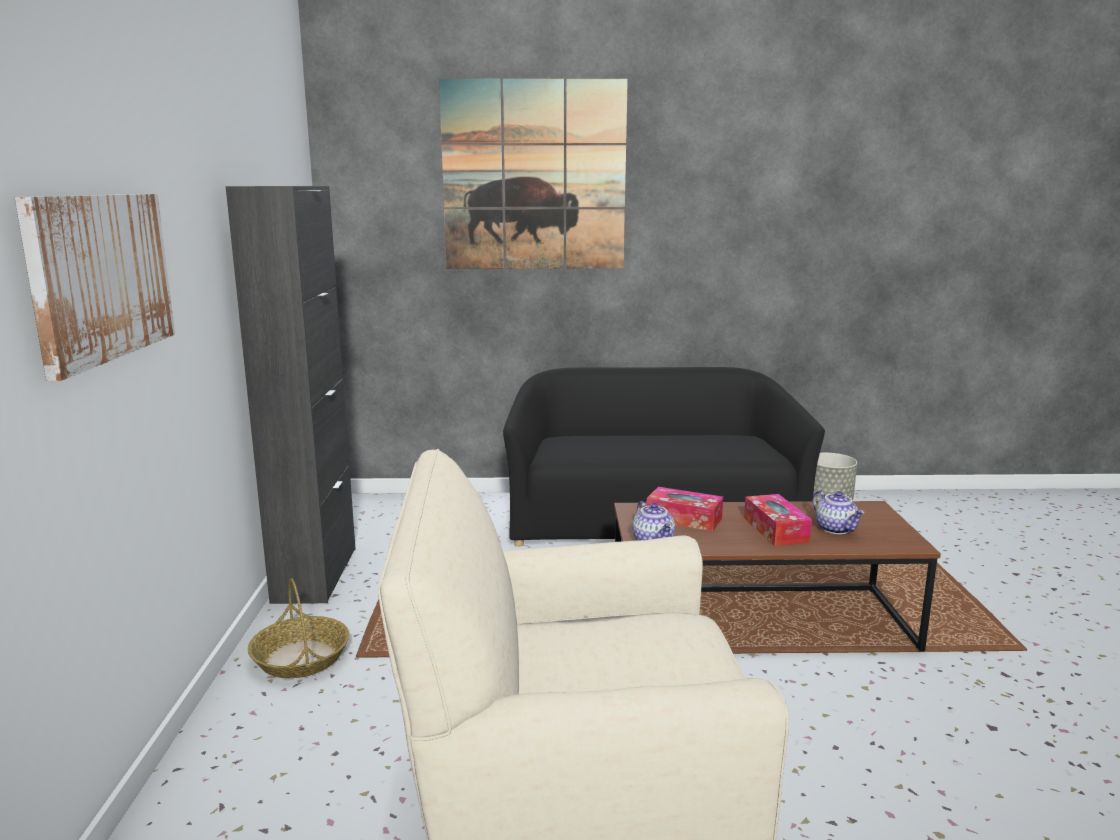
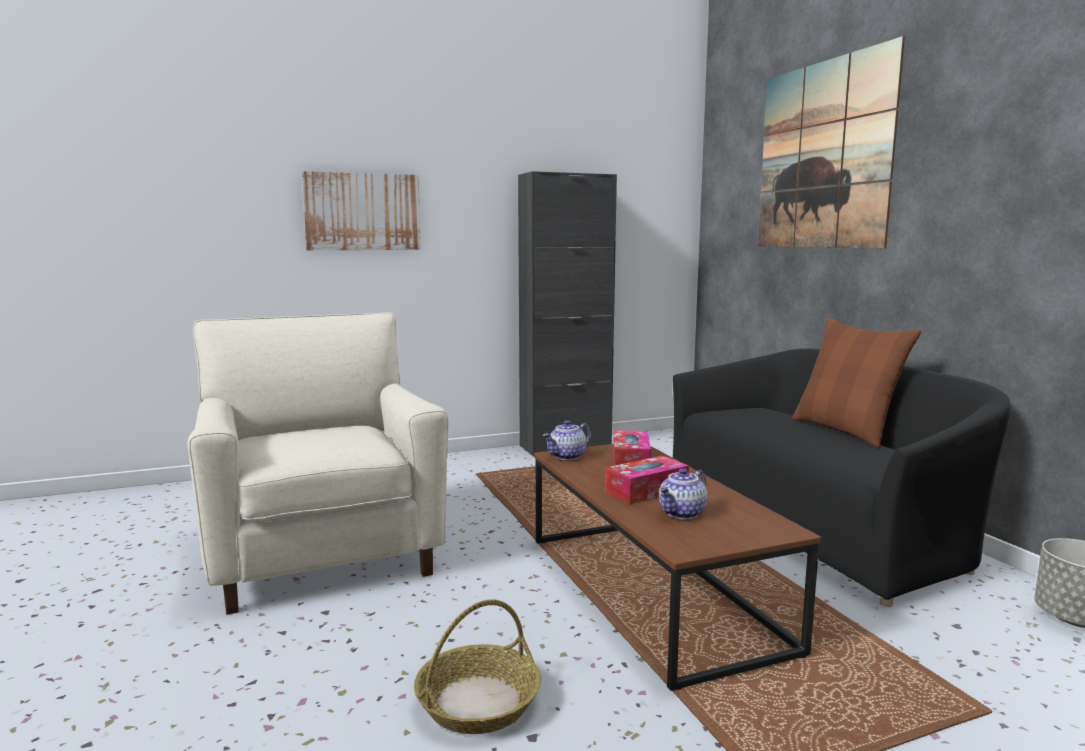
camera: 70 degrees right, 5 degrees down
basket [248,578,349,678] -> basket moved to [414,599,541,734]
none -> brown pillow [792,318,921,448]

